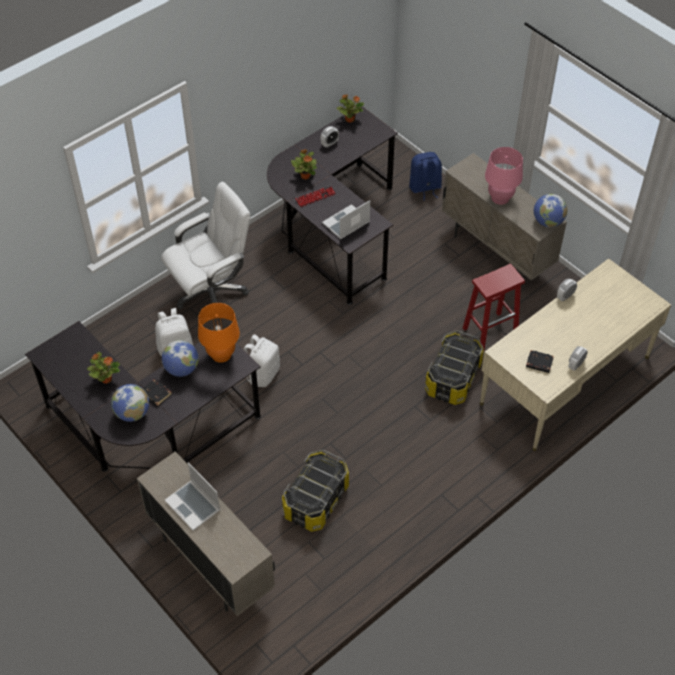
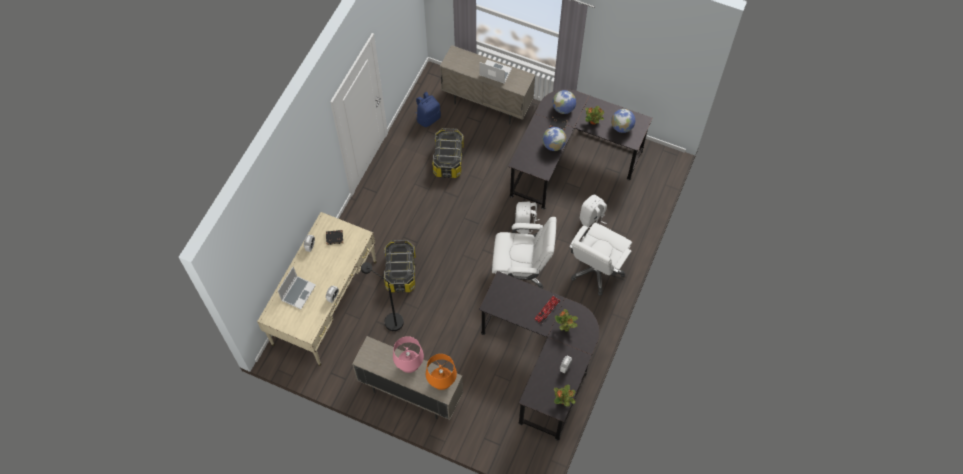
camera: 155 degrees right, 10 degrees up
orange table lamp [198,303,240,363] -> orange table lamp moved to [426,354,457,390]
laptop [322,200,370,240] -> laptop moved to [278,266,316,309]
blue backpack [409,152,442,201] -> blue backpack moved to [416,92,441,127]
red stool [463,264,525,350] -> black floor lamp [361,262,404,331]
globe [534,194,567,227] -> globe moved to [611,109,635,133]
none -> white office chair [492,217,556,289]

